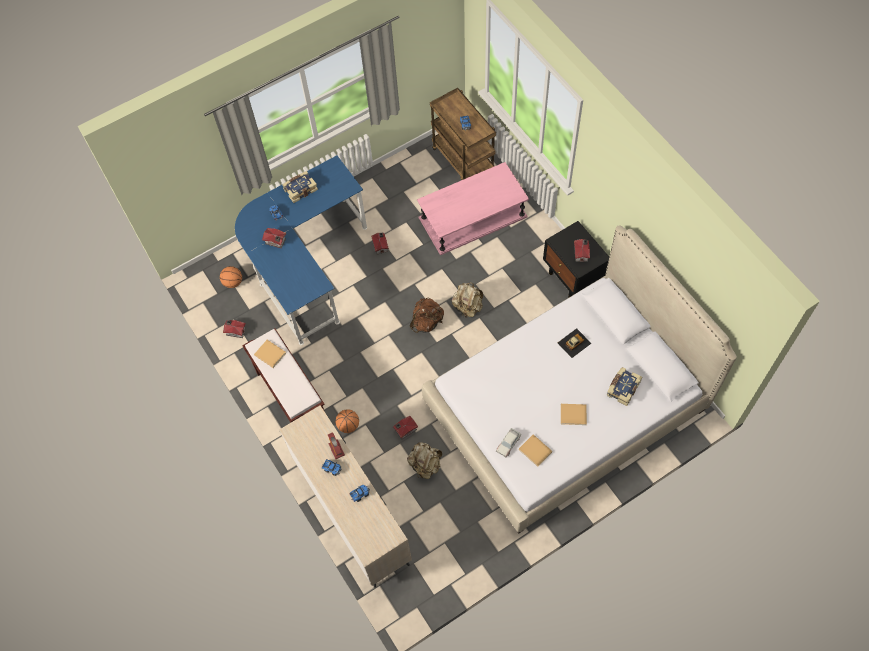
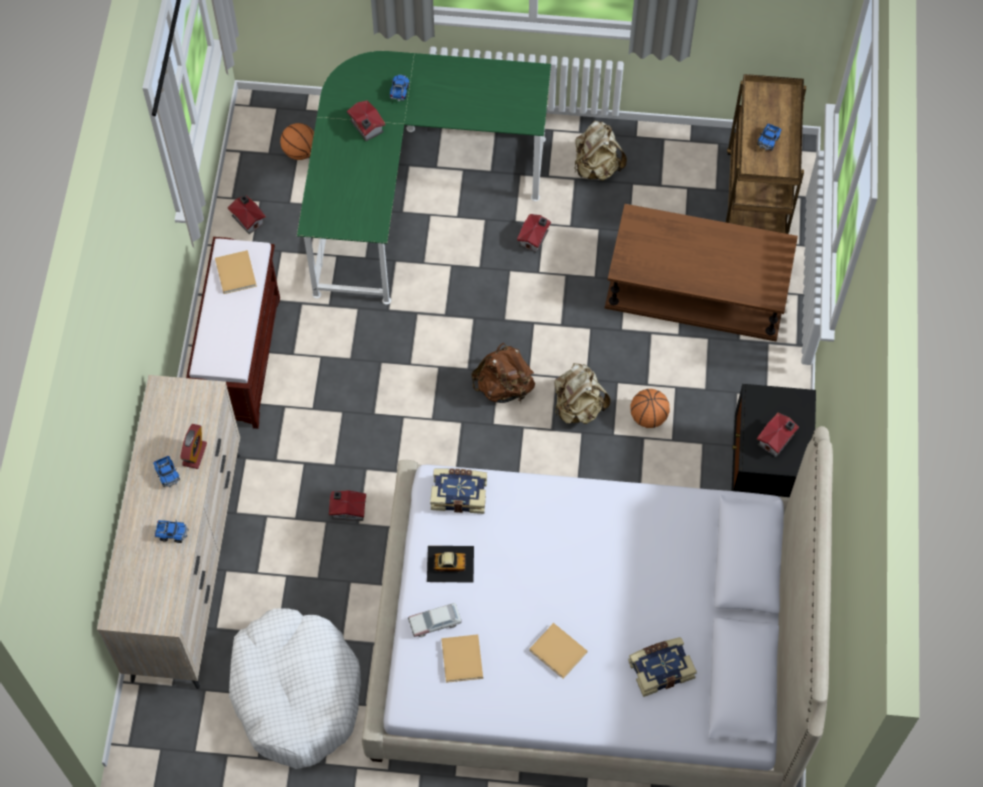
camera: 35 degrees right, 0 degrees up
blue desk [235,155,367,345] -> green desk [297,51,551,305]
book [282,171,318,203] -> book moved to [430,468,487,514]
basketball [336,409,359,433] -> basketball moved to [630,389,670,428]
beige backpack [407,442,442,479] -> beige backpack moved to [574,120,627,181]
pink coffee table [417,162,529,255] -> brown coffee table [605,204,798,341]
toy car [558,328,591,358] -> toy car moved to [427,546,474,583]
none -> white dog bed [229,608,361,769]

